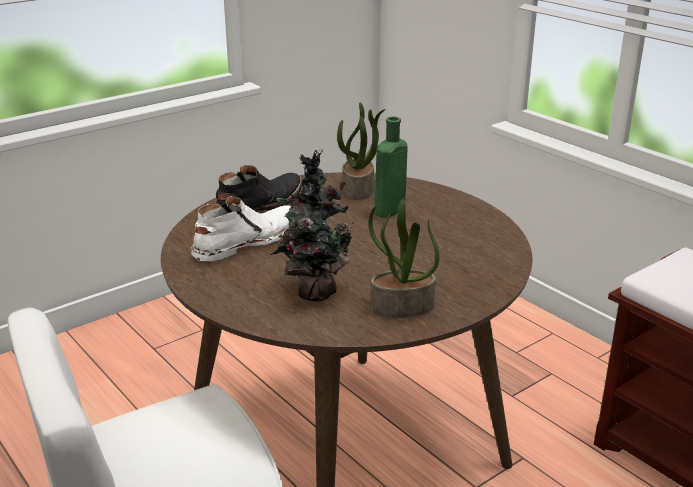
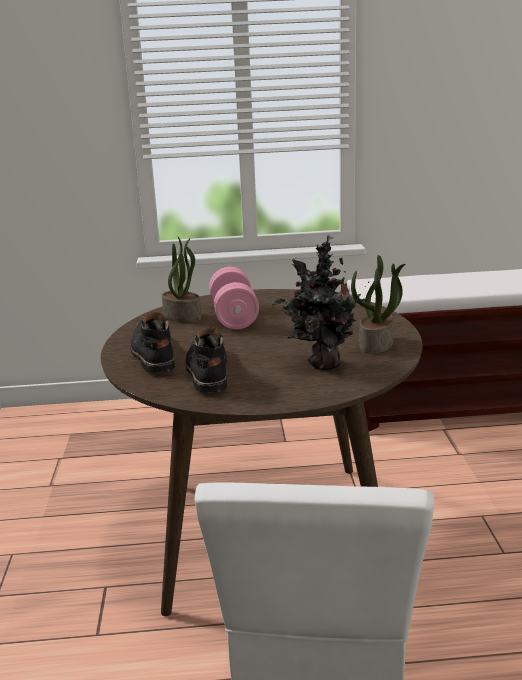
camera: 55 degrees left, 5 degrees down
white boot [191,196,291,262] -> black boot [185,327,227,392]
green bottle [375,116,407,218] -> pink dumbbell [209,267,259,329]

